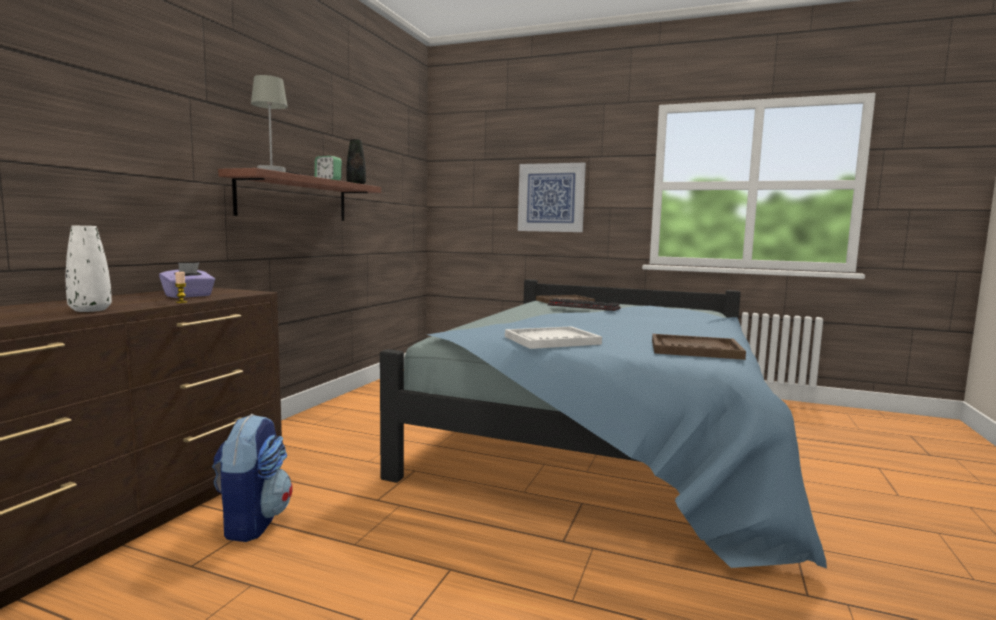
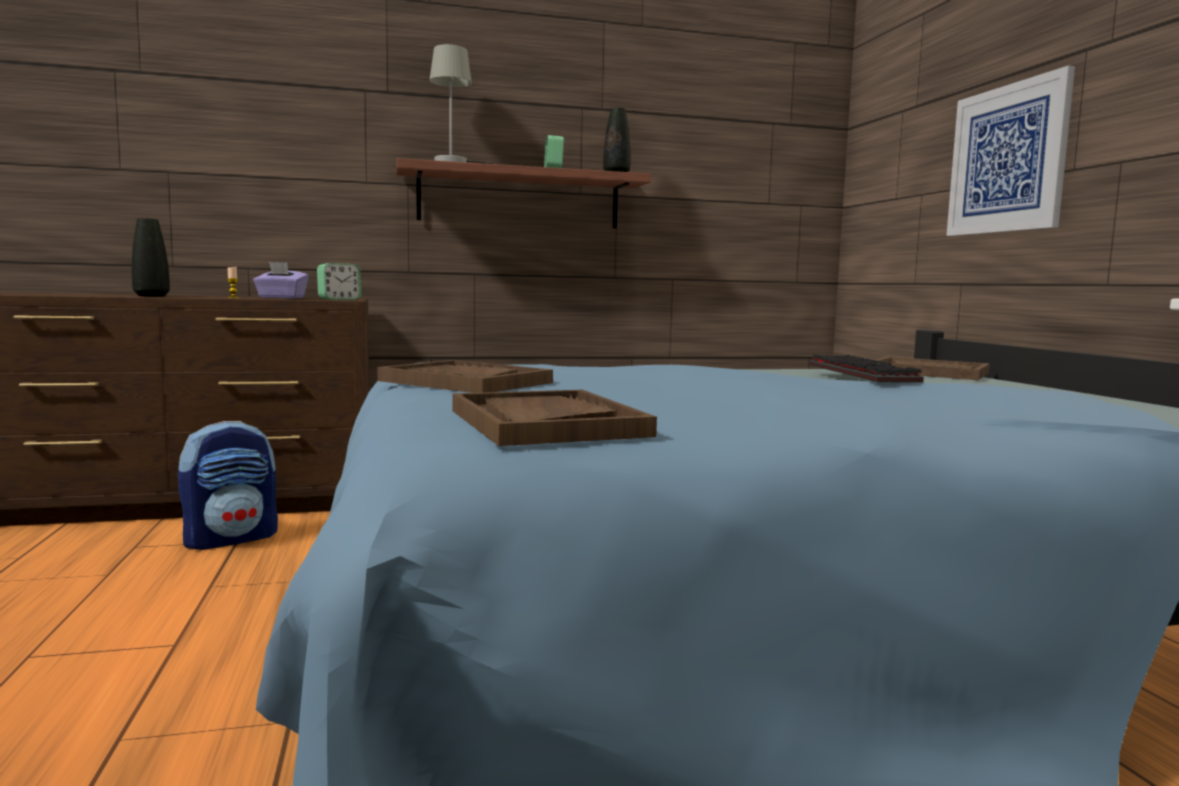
camera: 55 degrees right, 0 degrees up
white vase [66,225,112,312] -> black vase [132,218,170,297]
white tray [505,326,602,349] -> brown tray [377,360,553,393]
none -> alarm clock [317,263,361,300]

